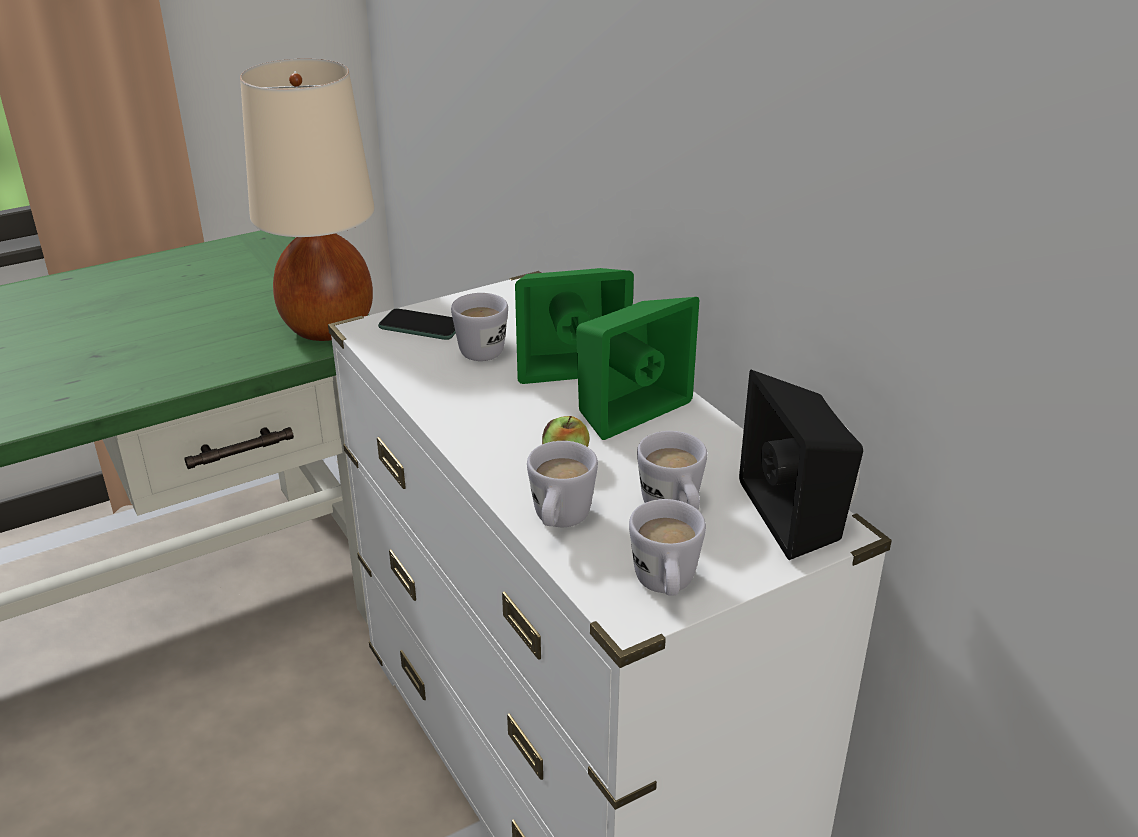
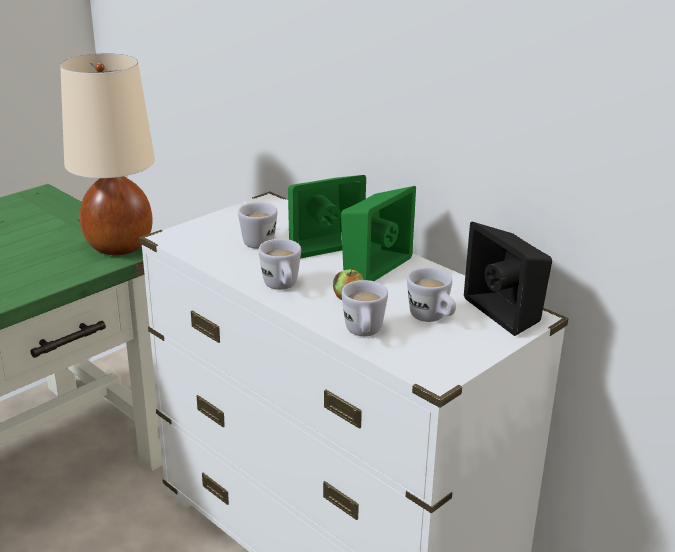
camera: 15 degrees left, 5 degrees down
phone [378,309,456,340] -> none
white mug [629,499,706,596] -> white mug moved to [258,239,301,290]

